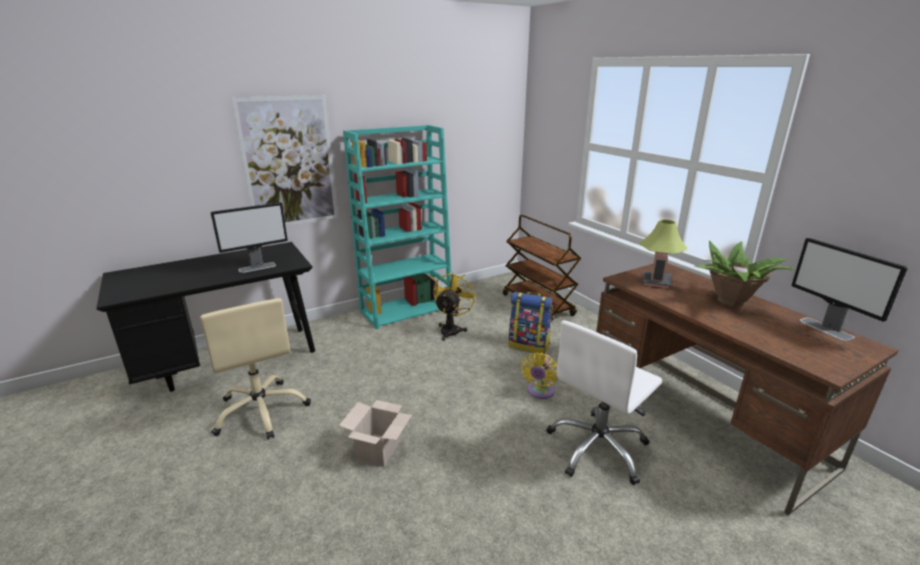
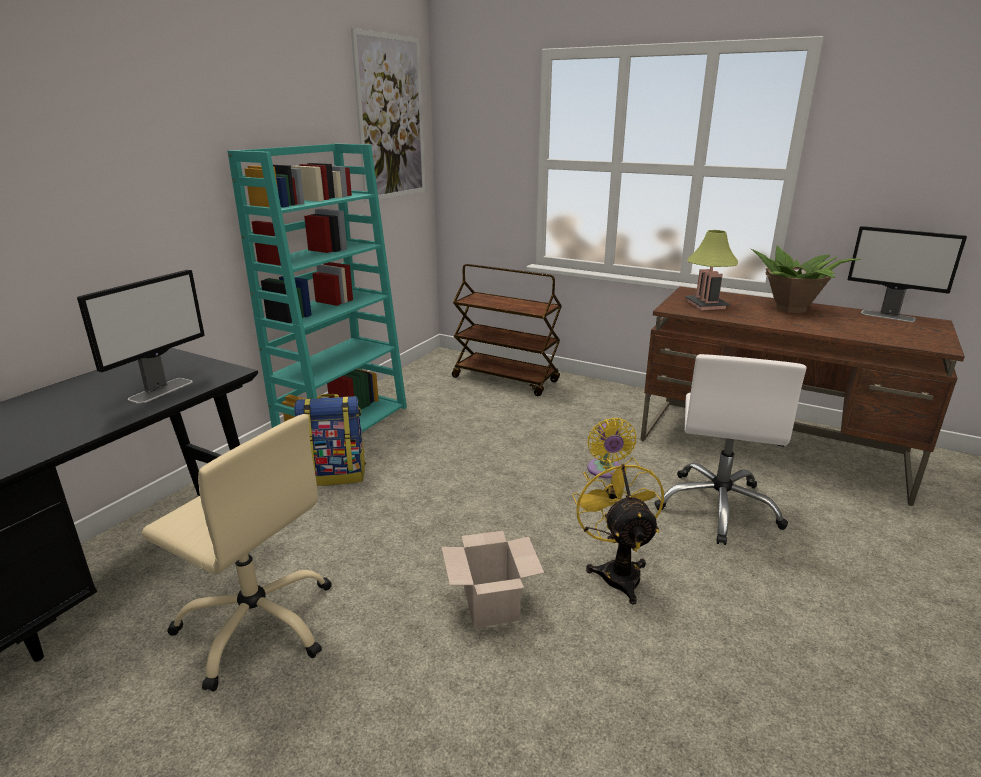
camera: 30 degrees left, 0 degrees up
picture [231,95,338,226] -> picture moved to [351,28,425,202]
yellow fan [433,272,477,341] -> yellow fan moved to [572,457,664,605]
backpack [508,292,553,354] -> backpack moved to [294,394,366,486]

